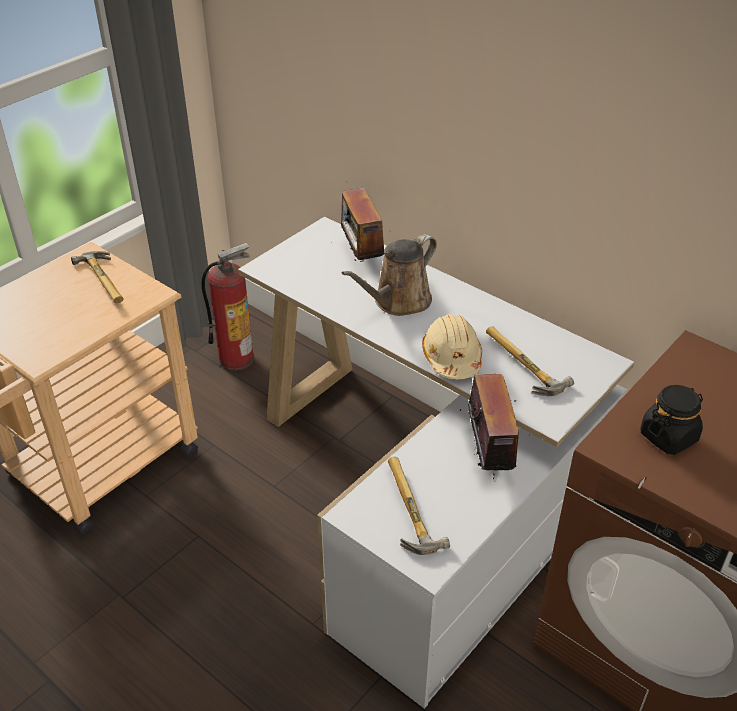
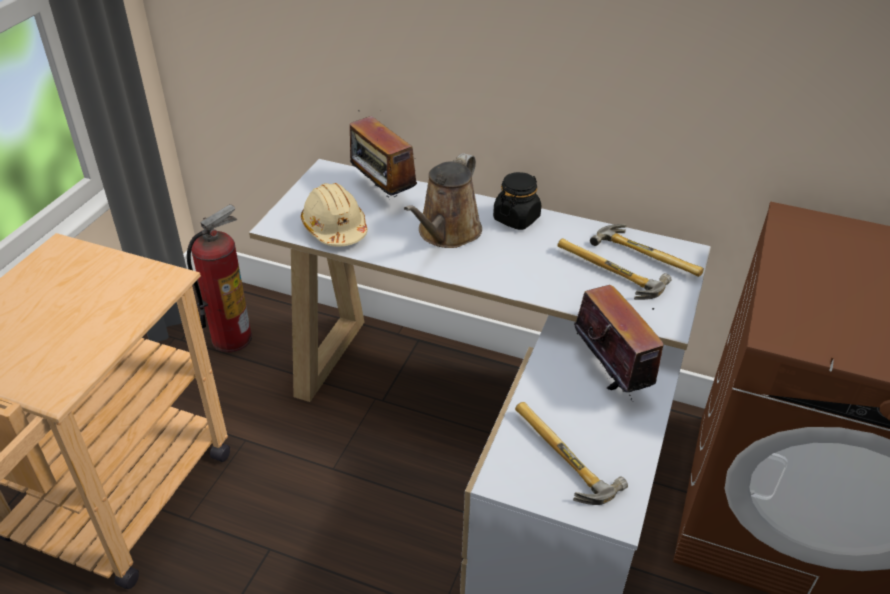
camera: 20 degrees left, 0 degrees up
hammer [71,251,123,303] -> hammer moved to [590,224,704,277]
beige hard hat [422,314,482,379] -> beige hard hat moved to [301,183,368,246]
black jar [640,385,703,455] -> black jar moved to [493,172,542,230]

